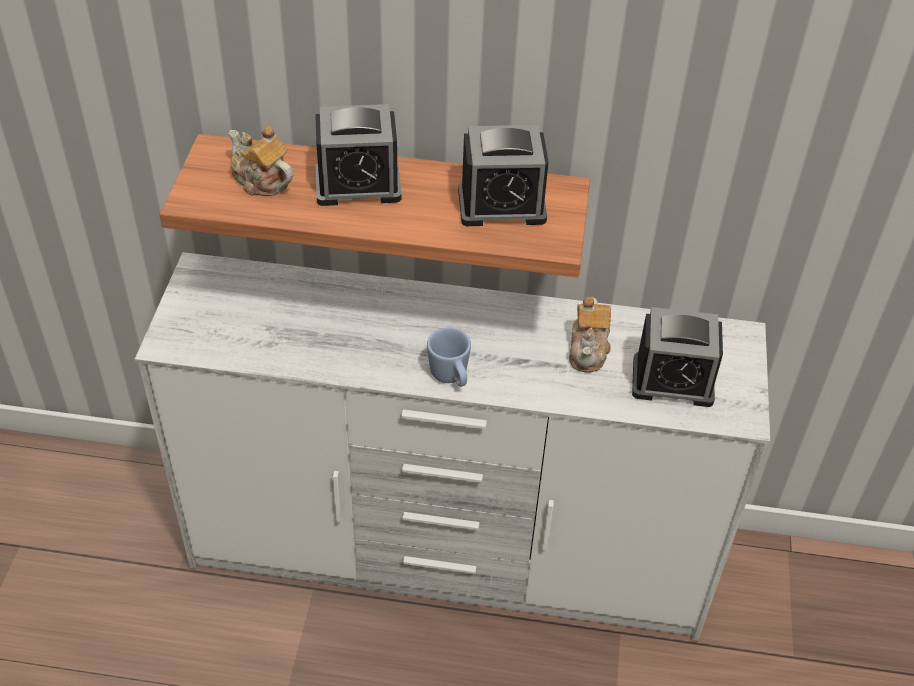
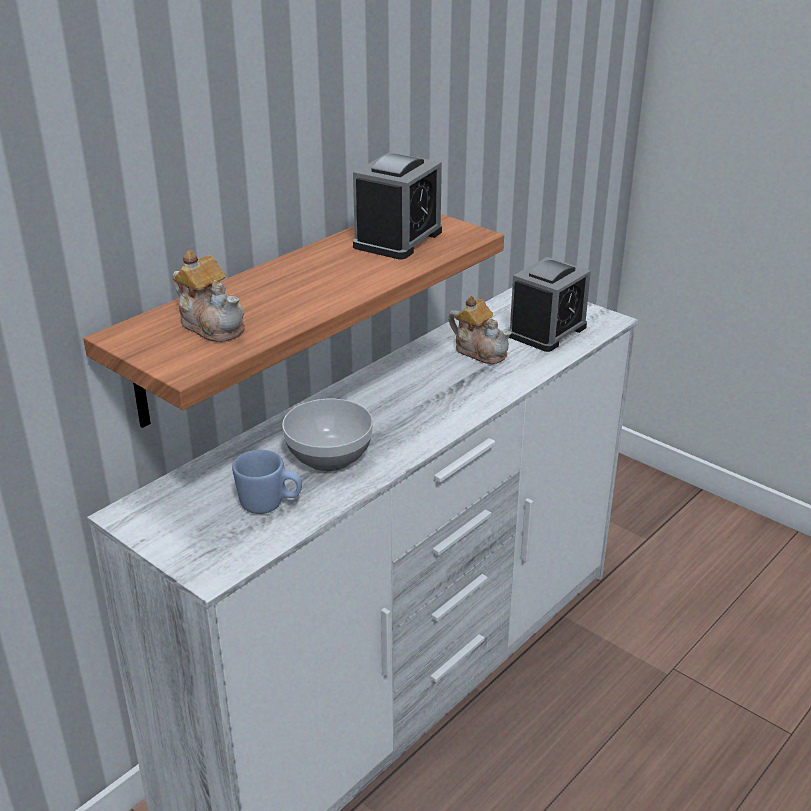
camera: 55 degrees left, 15 degrees down
teapot [228,126,293,196] -> teapot turned 120 degrees counterclockwise [173,250,245,342]
alarm clock [315,104,402,206] -> none
blue mug [427,328,471,387] -> blue mug moved to [232,450,302,514]
none -> bowl [282,399,373,471]

